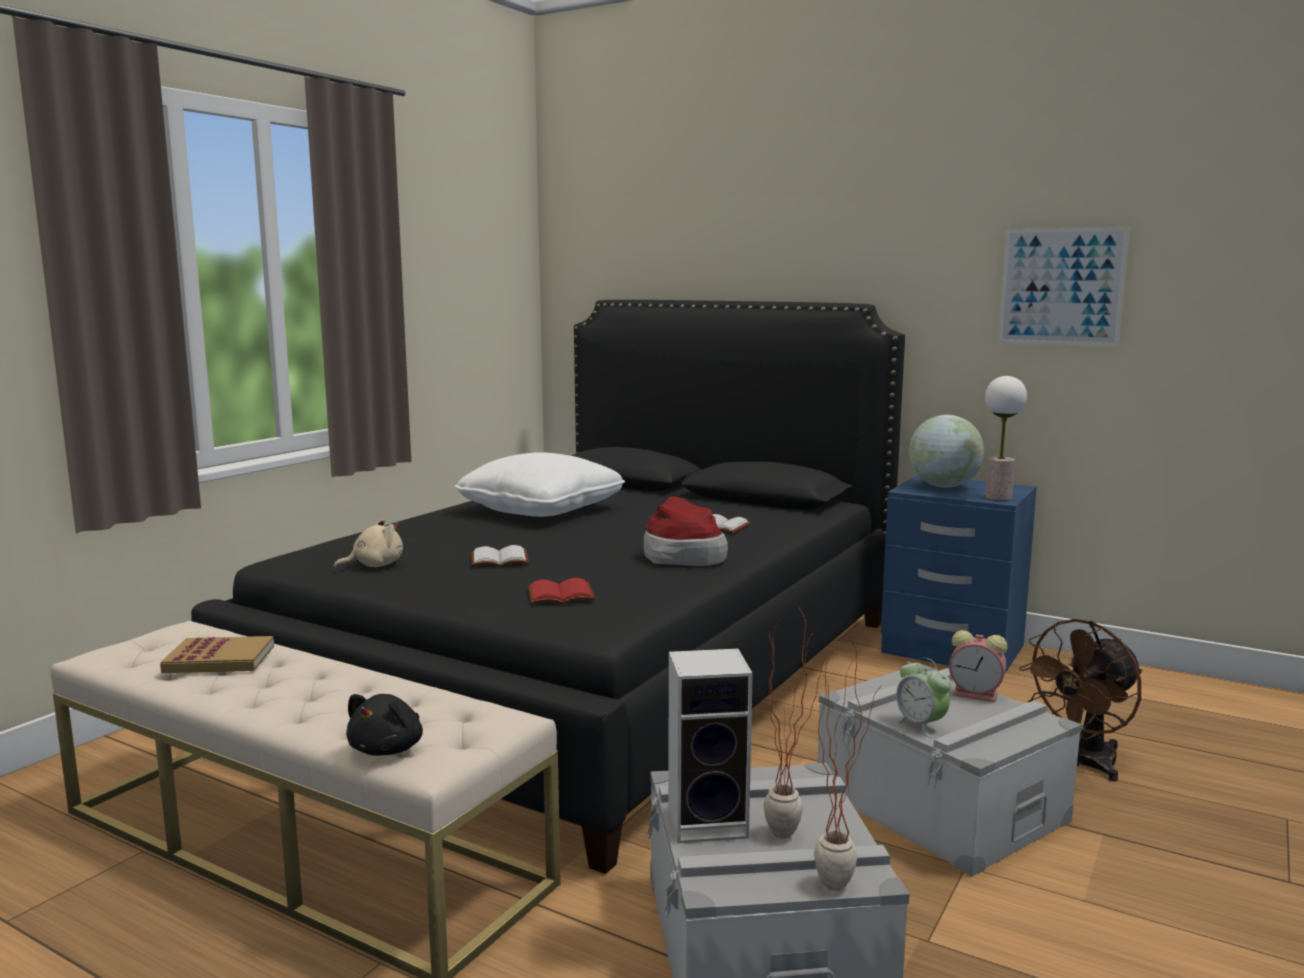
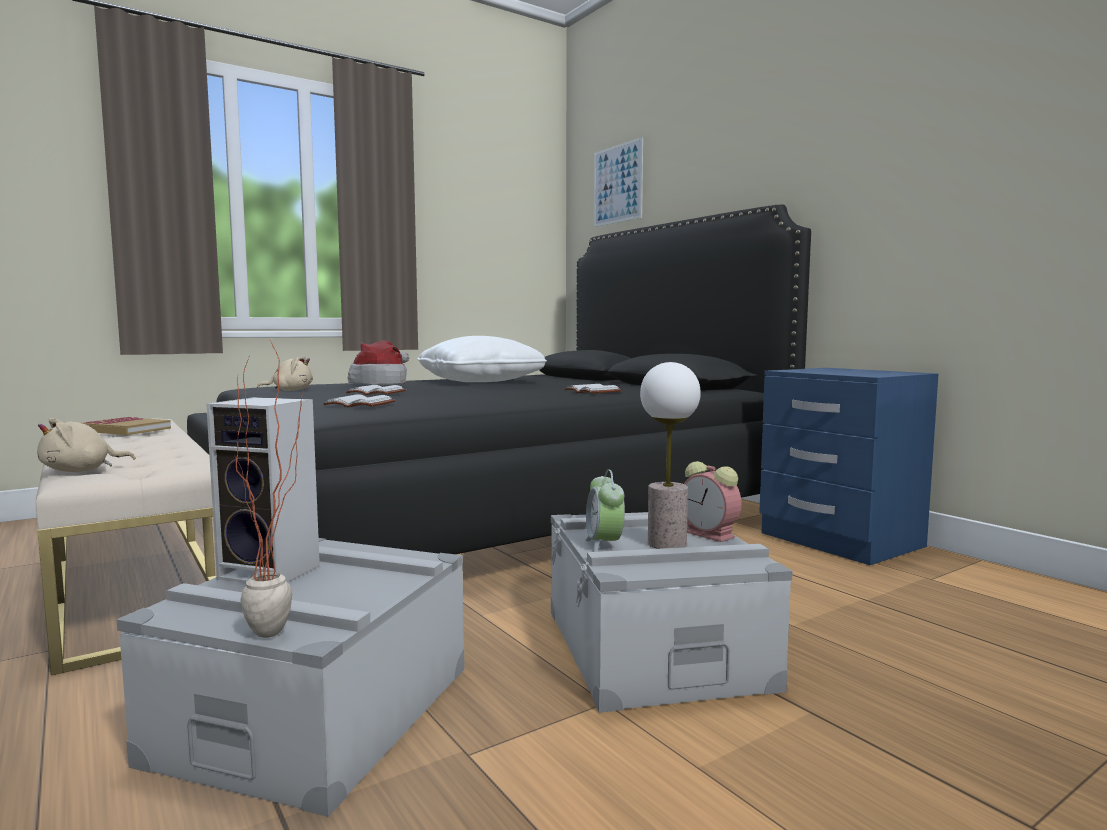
camera: 25 degrees right, 5 degrees down
black plush toy [346,694,423,756] -> beige plush toy [37,418,136,472]
red book [528,578,595,604] -> white book [323,394,395,407]
hat [643,497,728,566] -> hat moved to [348,340,409,385]
potted plant [764,603,828,839] -> none
globe [909,415,984,488] -> none
table lamp [985,376,1027,501] -> table lamp moved to [640,362,701,549]
picture [998,227,1130,347] -> picture moved to [594,137,643,227]
brown fan [1019,619,1143,781] -> none

